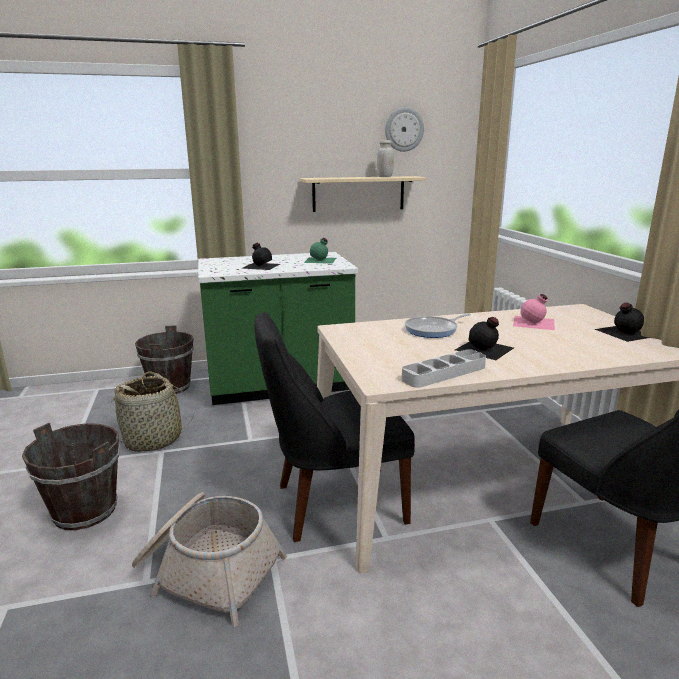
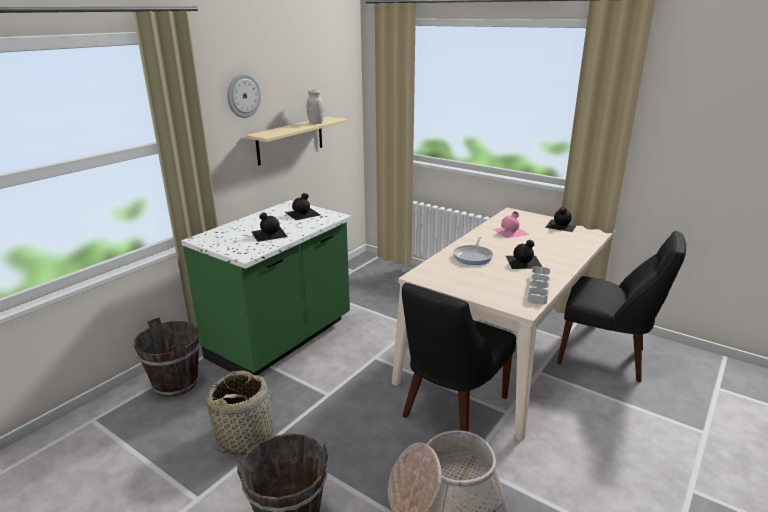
camera: 40 degrees left, 5 degrees up
green bottle [304,238,336,263] -> black bottle [285,193,320,220]
wall clock [385,107,424,152] -> wall clock moved to [227,73,261,118]

